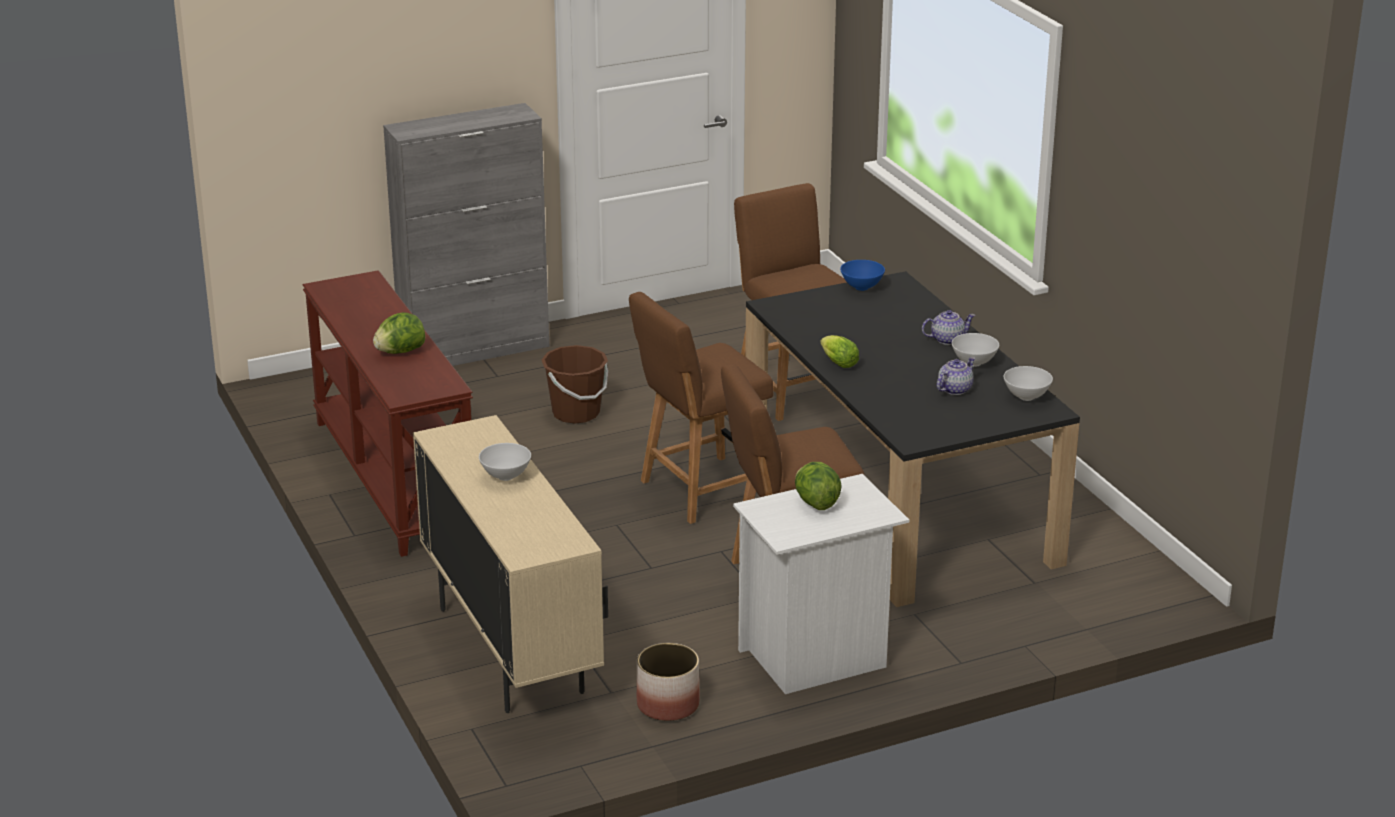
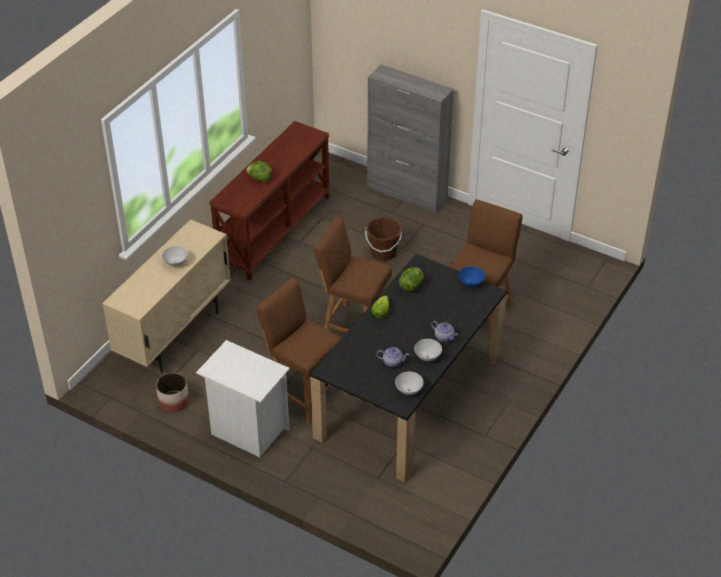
camera: 55 degrees right, 15 degrees up
lettuce [795,462,842,510] -> lettuce moved to [399,267,424,292]

